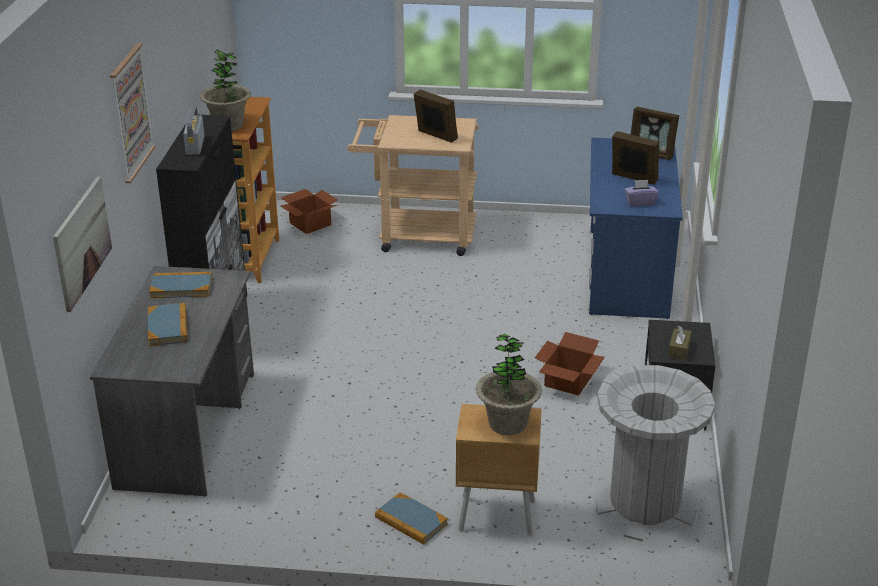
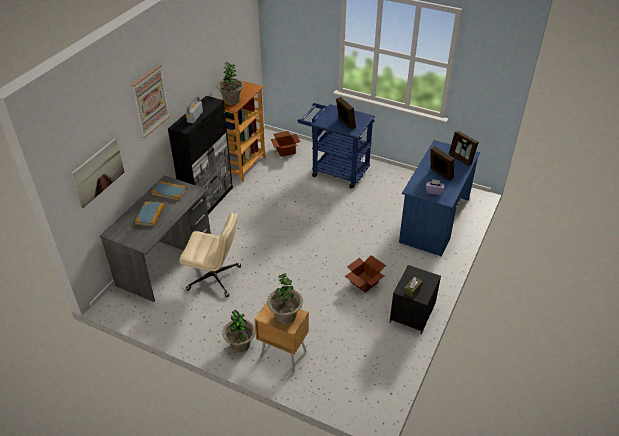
camera: 20 degrees right, 10 degrees up
beige cart [347,115,479,256] -> blue cart [298,103,375,189]
book [375,492,448,545] -> potted plant [222,310,255,353]
grey trash can [596,365,715,542] -> none
none -> beige office chair [179,213,241,297]

